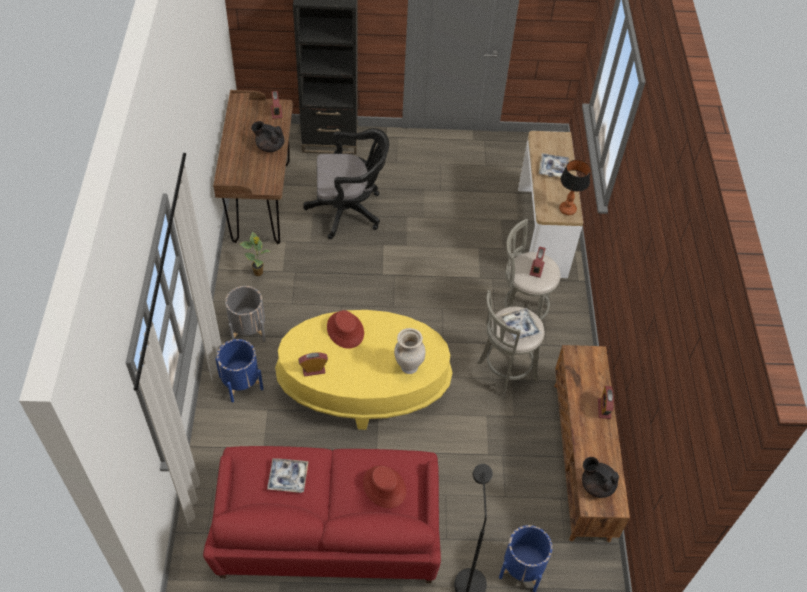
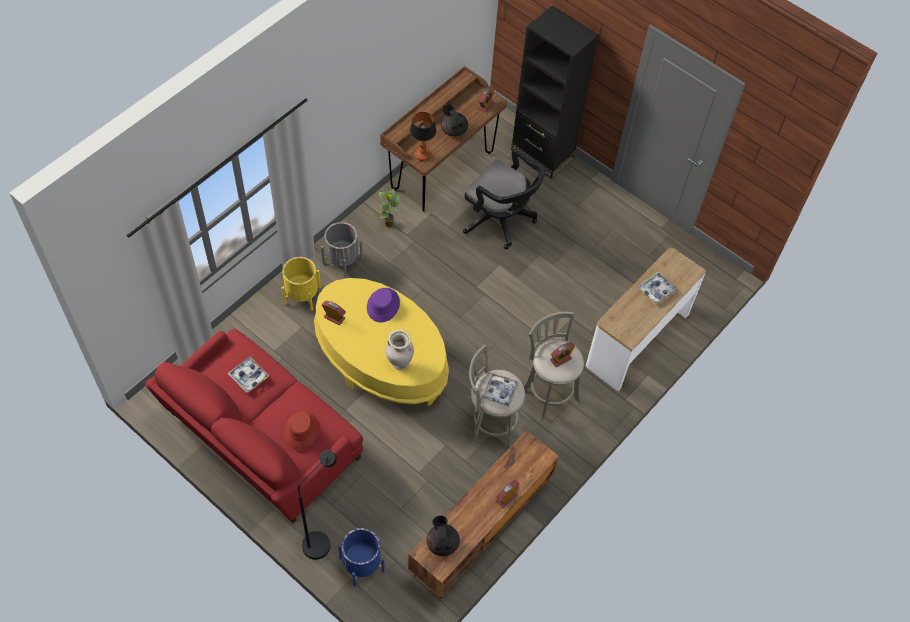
camera: 40 degrees right, 5 degrees up
blue planter [215,339,263,402] -> yellow planter [281,257,321,311]
red hat [327,310,364,349] -> purple hat [367,288,400,322]
table lamp [559,160,590,215] -> table lamp moved to [410,112,436,161]

